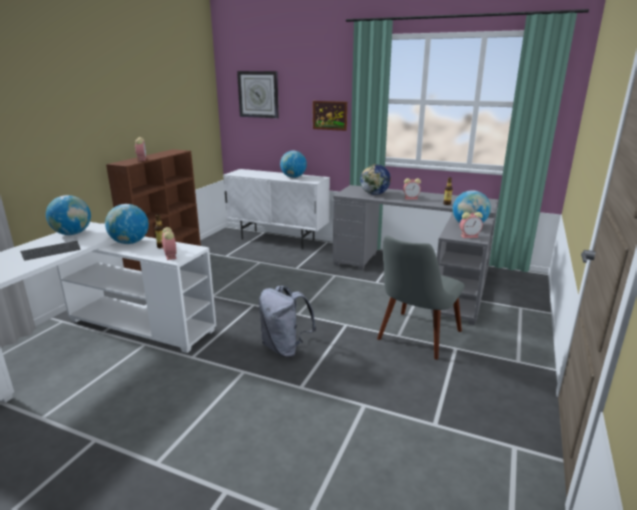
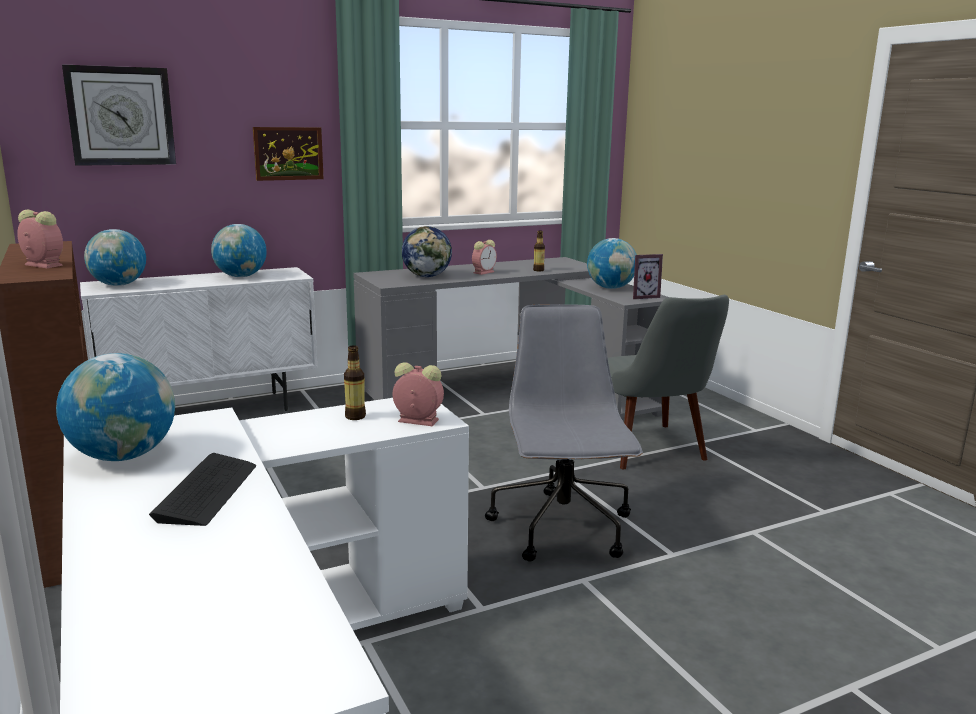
camera: 50 degrees left, 5 degrees down
globe [105,204,149,244] -> globe moved to [84,229,146,286]
grey backpack [259,286,316,357] -> grey office chair [485,304,643,561]
alarm clock [460,212,483,238] -> picture frame [633,254,663,299]

